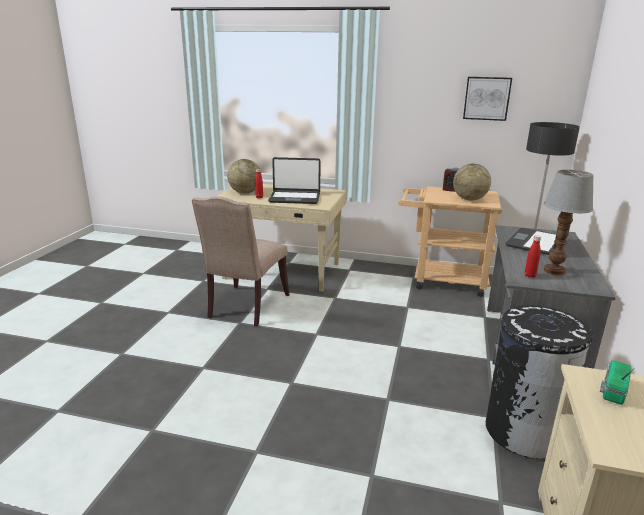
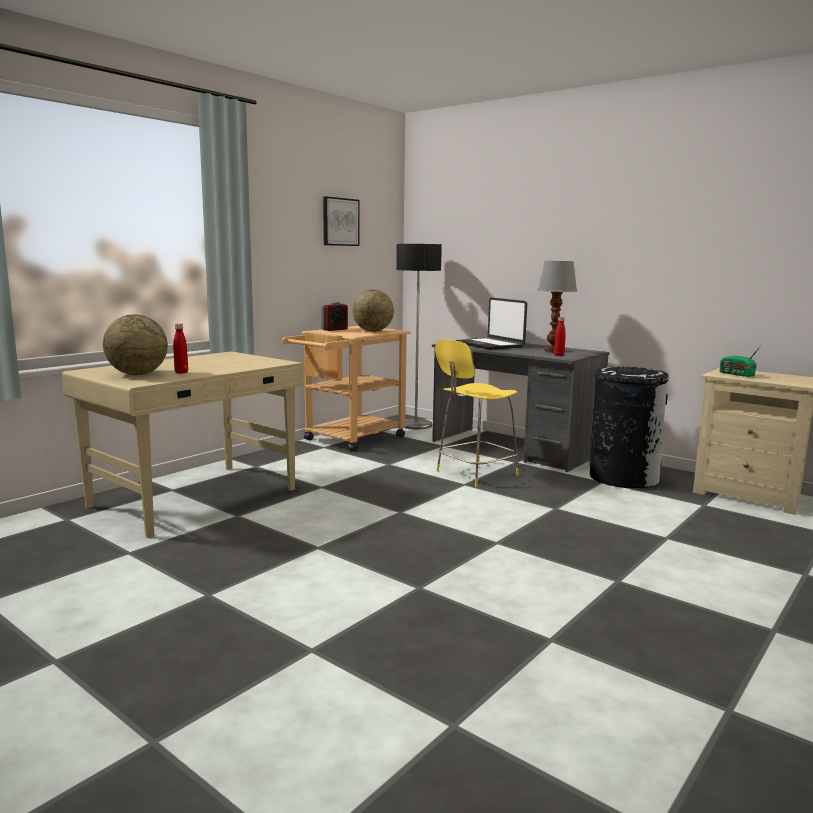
camera: 65 degrees left, 10 degrees down
beige chair [192,196,290,326] -> none
laptop [268,157,321,204] -> none
none -> yellow stool [435,339,519,487]

